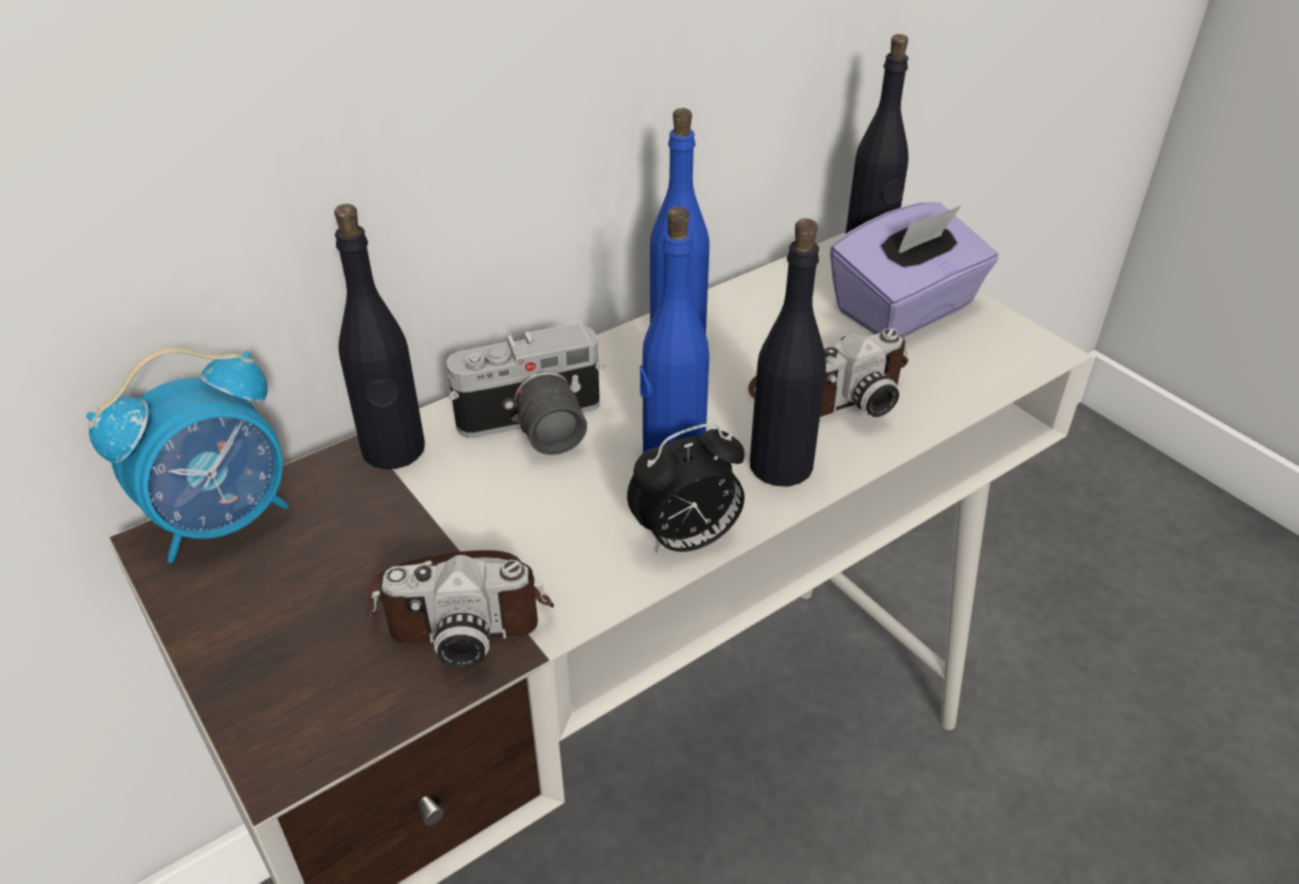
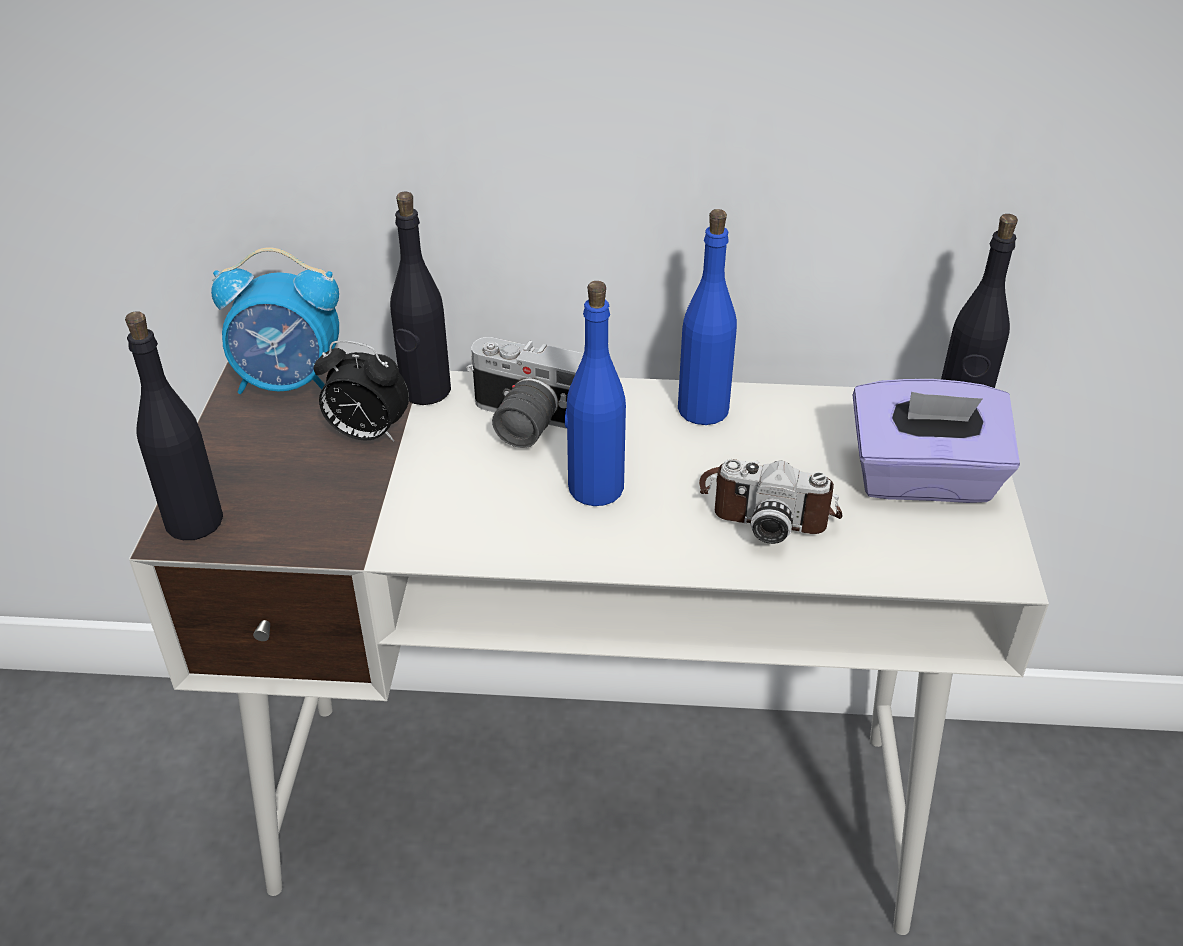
camera: 40 degrees right, 0 degrees up
camera [365,550,554,668] -> none
alarm clock [627,423,745,555] -> alarm clock moved to [314,340,409,442]
black bottle [750,218,826,487] -> black bottle moved to [125,311,223,540]

